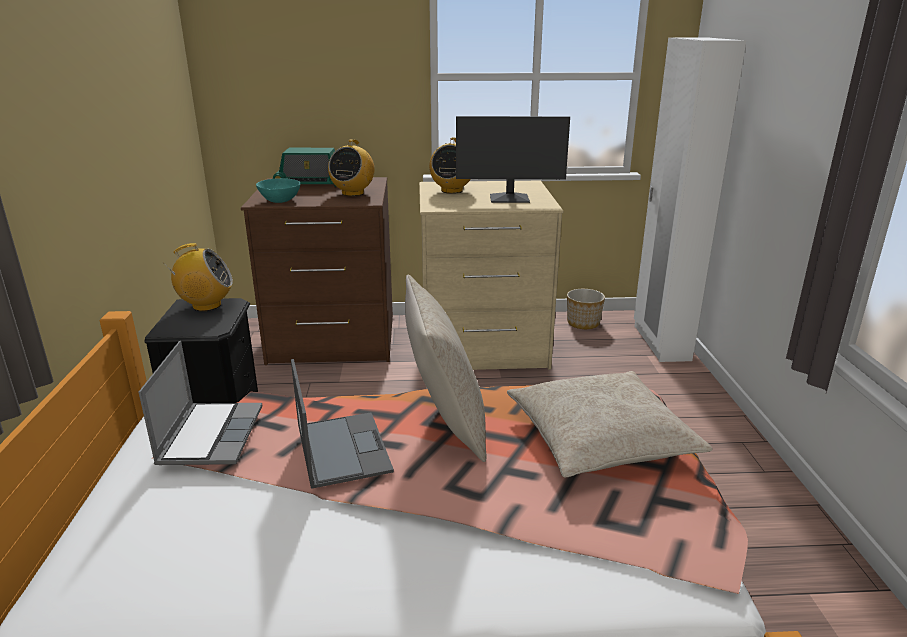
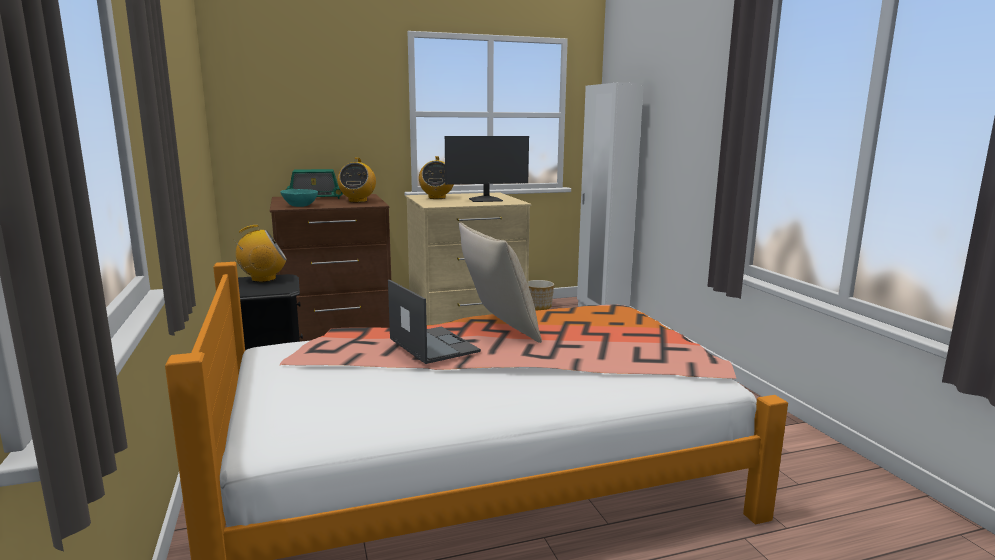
camera: 15 degrees left, 10 degrees down
laptop [139,341,262,465] -> none
beige pillow [507,371,713,478] -> none

